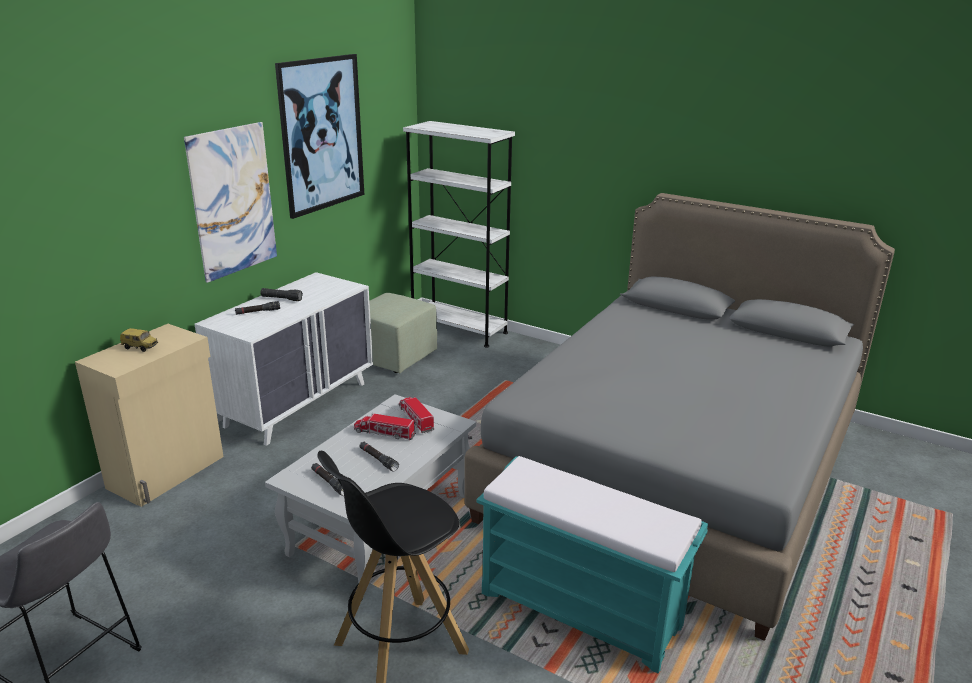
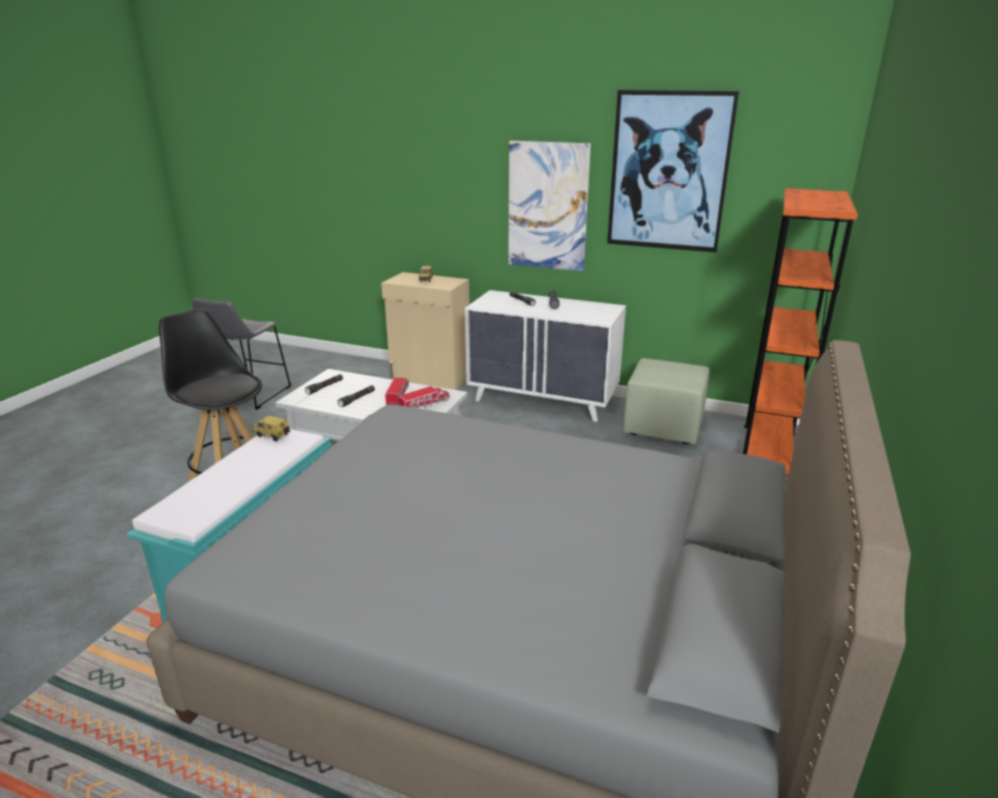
camera: 80 degrees right, 0 degrees up
white bookcase [403,121,515,348] -> orange bookcase [743,188,858,476]
none -> toy car [252,416,291,441]

